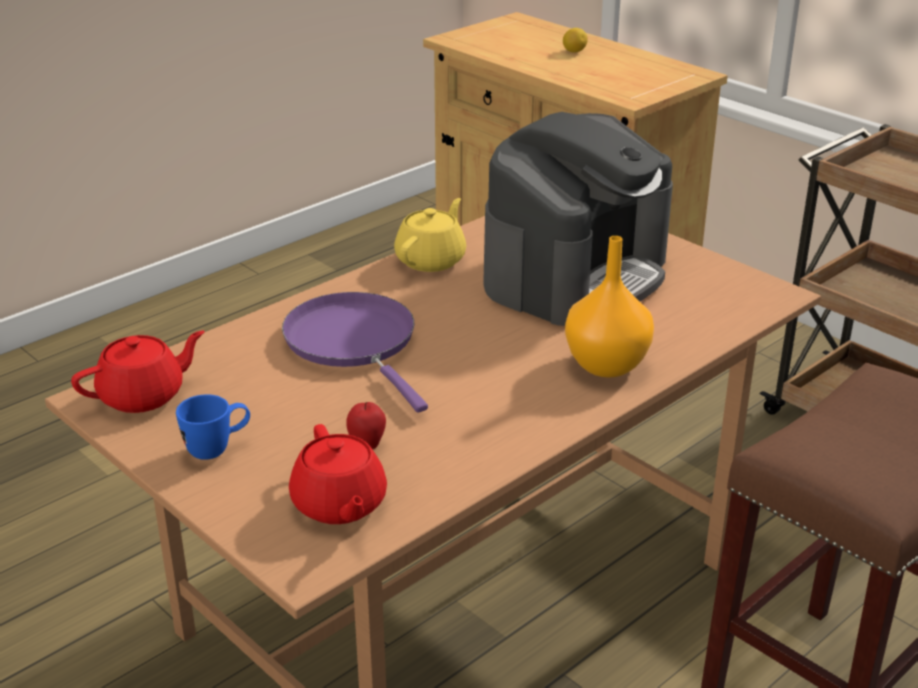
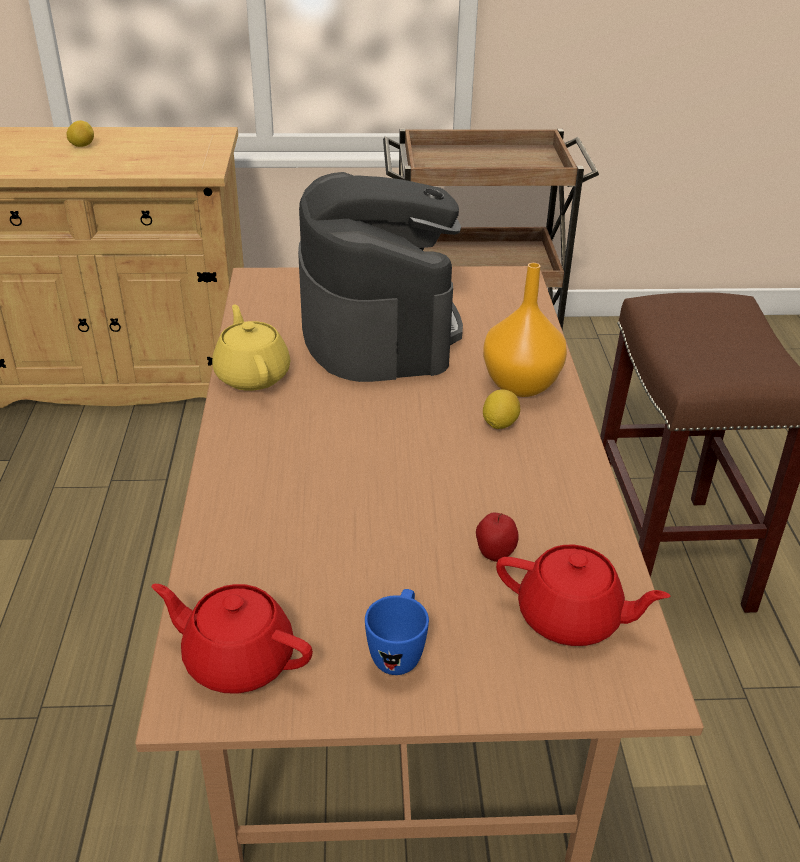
camera: 50 degrees left, 5 degrees up
red teapot [71,331,205,413] -> red teapot turned 75 degrees counterclockwise [152,584,313,694]
purple frying pan [282,292,428,412] -> none
none -> lemon [483,389,520,429]

